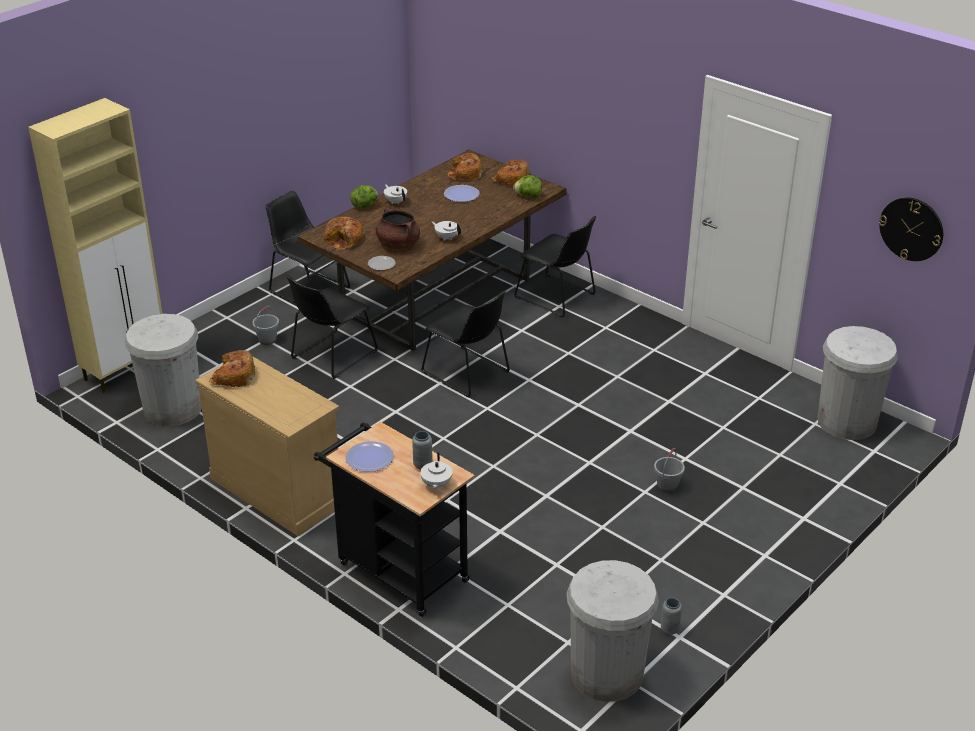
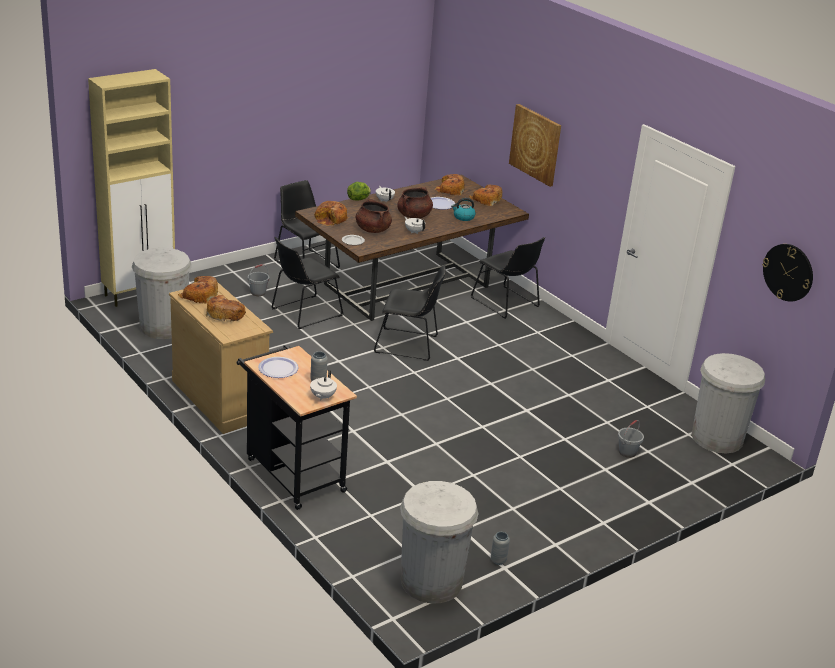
camera: 10 degrees right, 5 degrees down
black chair [421,290,510,397] -> black chair turned 45 degrees counterclockwise [374,265,446,361]
lettuce [513,175,542,198] -> none
grey bucket [654,448,685,493] -> grey bucket moved to [618,420,644,458]
none -> bread [206,295,246,323]
none -> brown cooking pot [397,187,433,218]
none -> kettle [451,198,476,221]
none -> picture [509,104,561,187]

